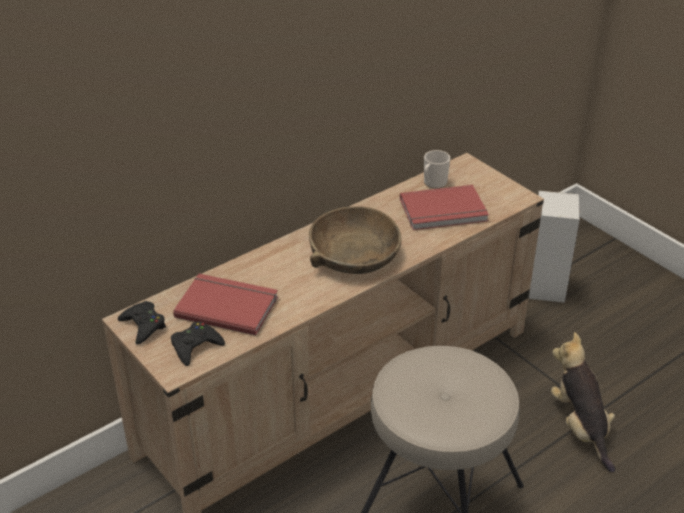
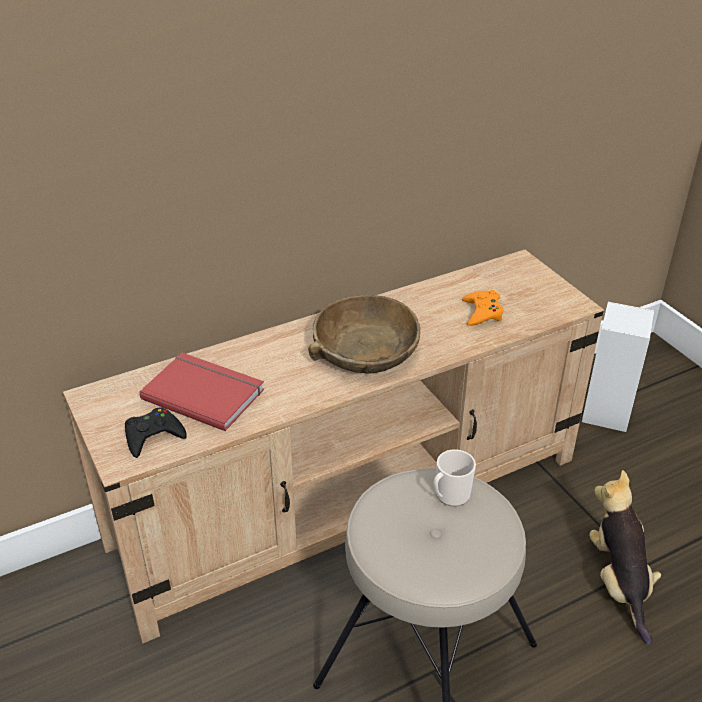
camera: 10 degrees right, 0 degrees up
black game controller [118,301,166,345] -> none
red book [400,185,489,230] -> orange game controller [462,290,504,326]
mug [424,150,450,189] -> mug moved to [434,450,476,507]

